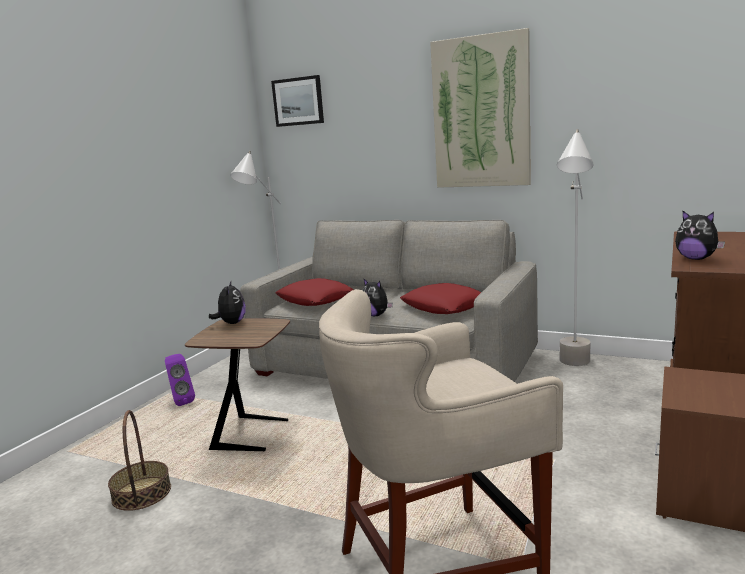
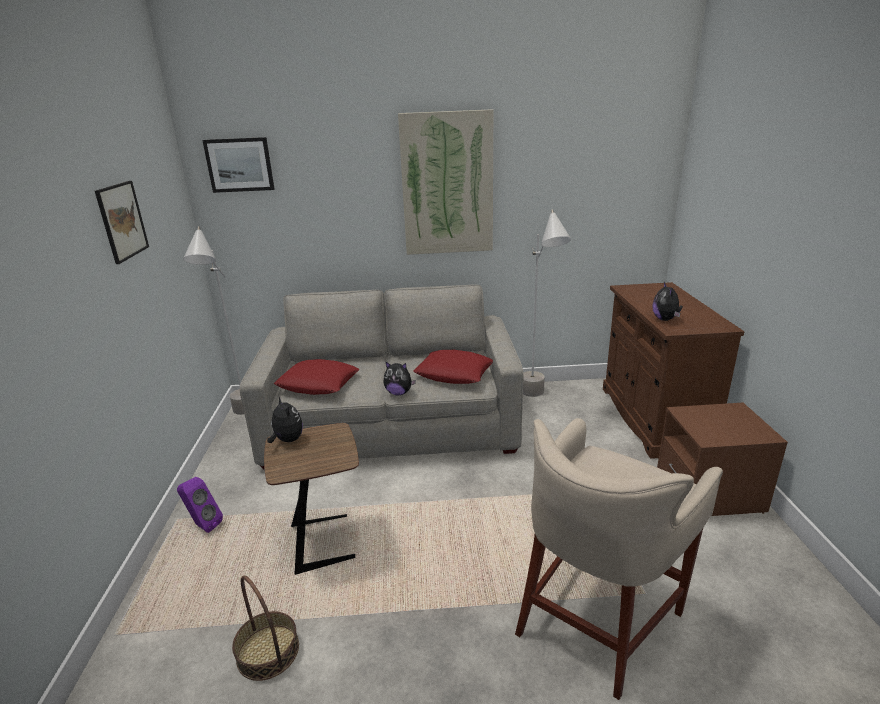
camera: 30 degrees left, 10 degrees up
plush toy [675,211,725,260] -> plush toy turned 75 degrees clockwise [652,282,683,321]
none -> picture [95,181,149,264]

